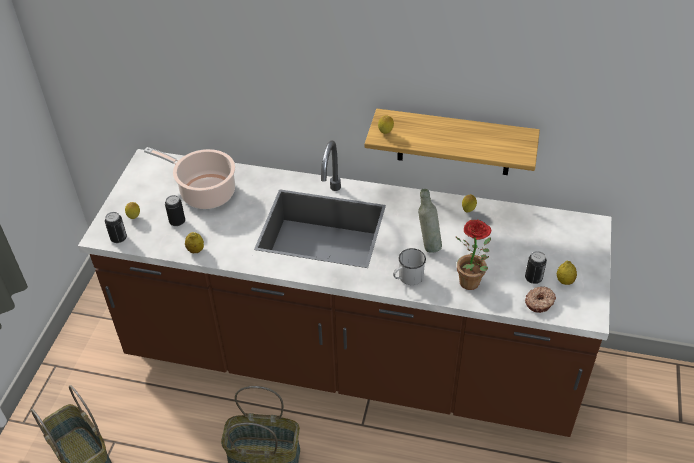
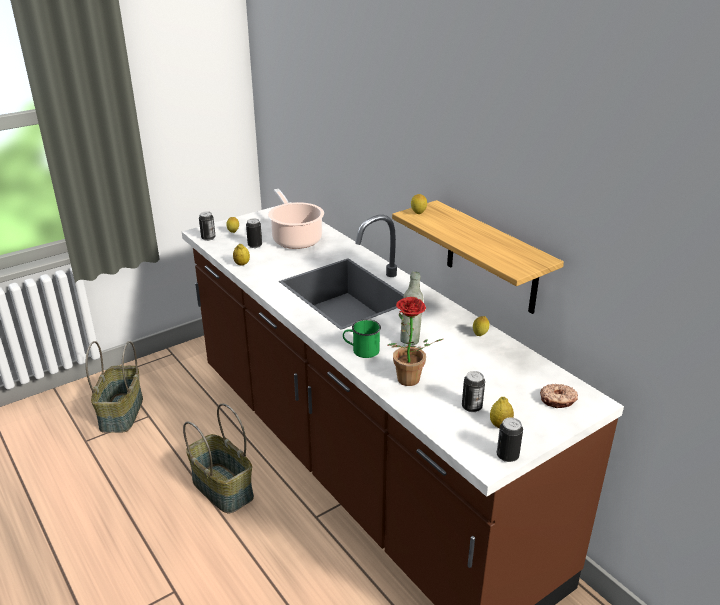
camera: 40 degrees right, 15 degrees down
white mug [393,248,426,285] -> green mug [343,319,381,358]
donut [525,286,556,313] -> donut moved to [540,384,578,408]
none -> can [497,417,523,462]

